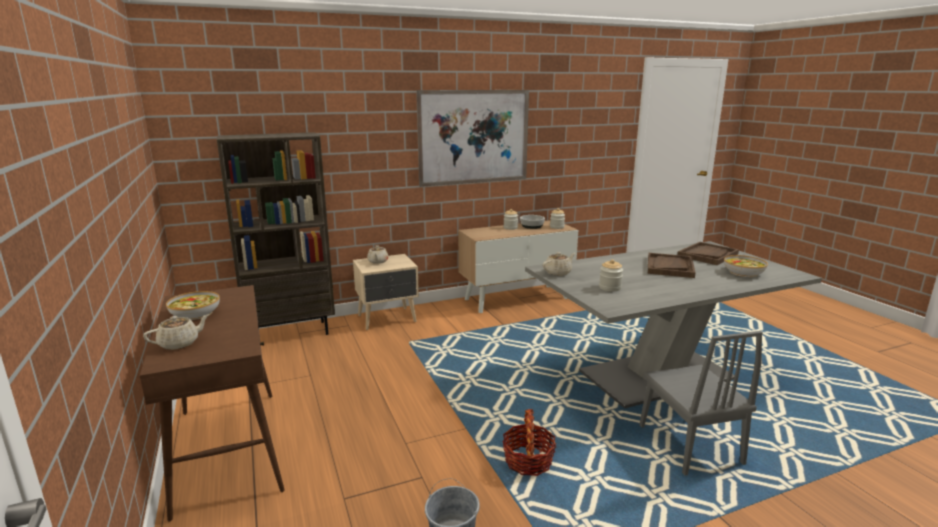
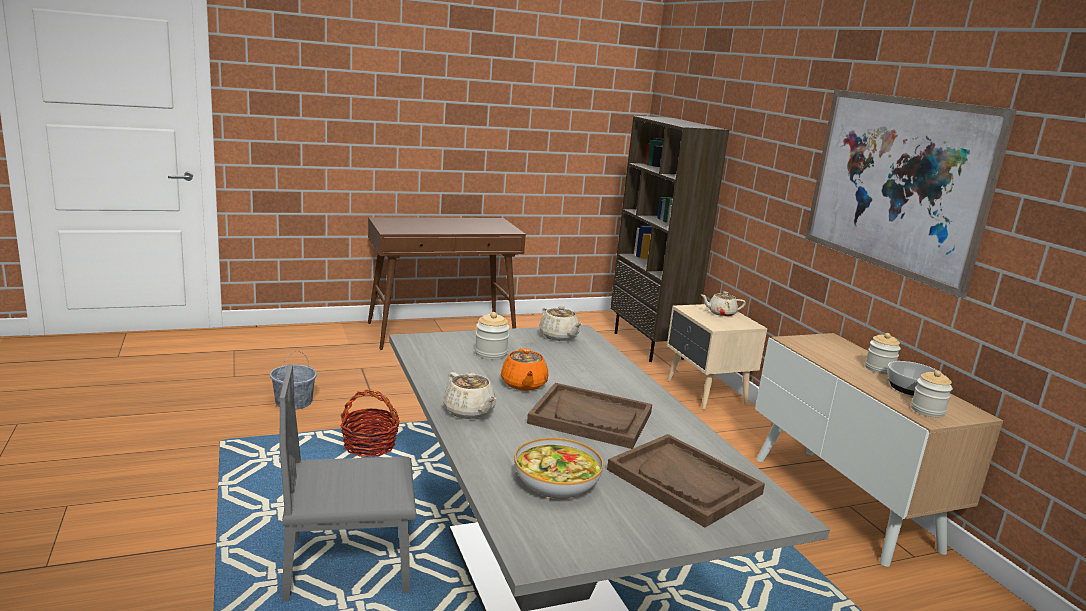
camera: 90 degrees right, 0 degrees up
beige teapot [143,314,210,350] -> beige teapot moved to [443,372,496,419]
bowl [166,291,220,320] -> none
none -> orange teapot [501,348,548,391]

